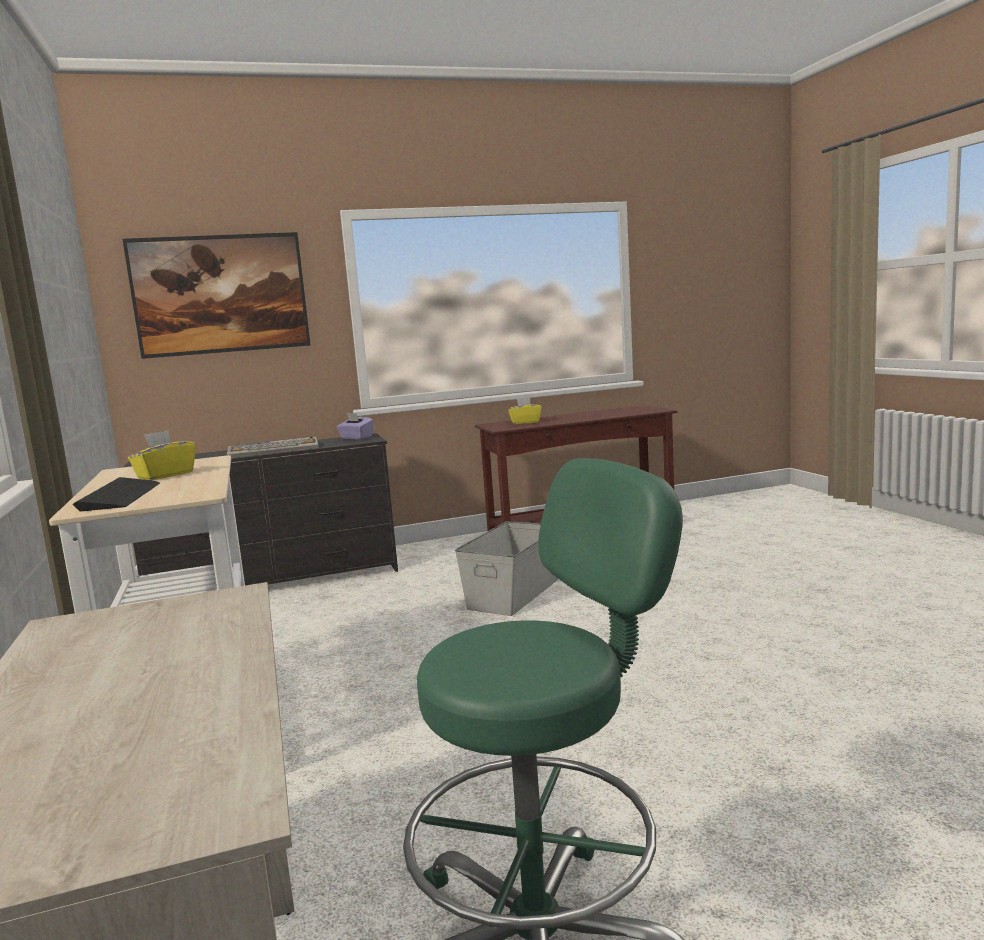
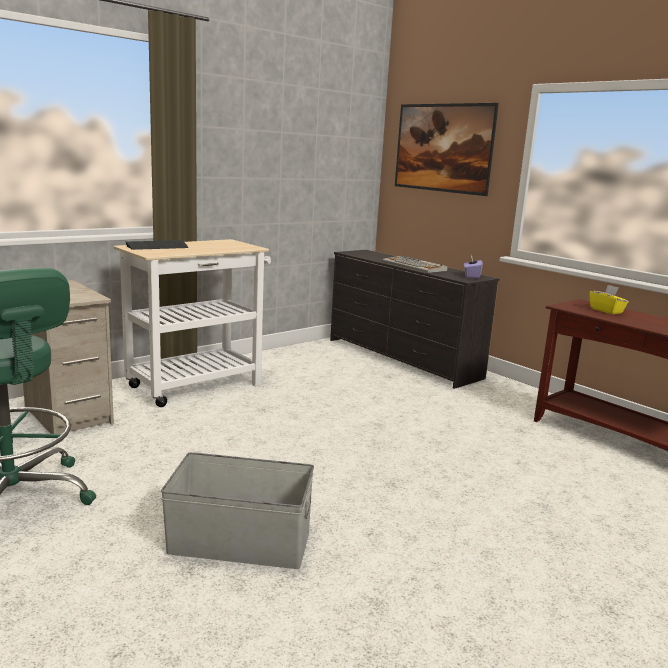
camera: 65 degrees right, 5 degrees up
yellow tissue box [128,430,196,480] -> none
grey storage box [455,521,558,616] -> grey storage box moved to [161,452,314,569]

